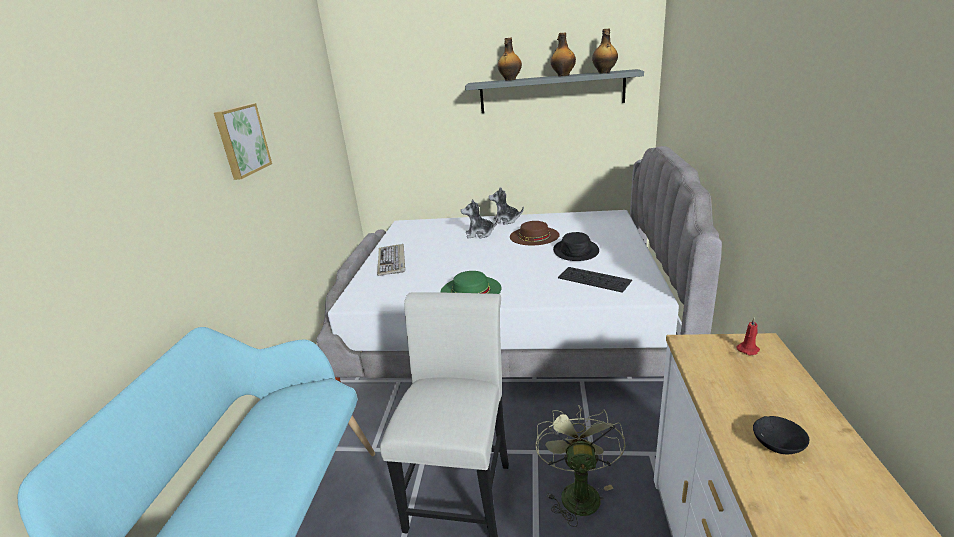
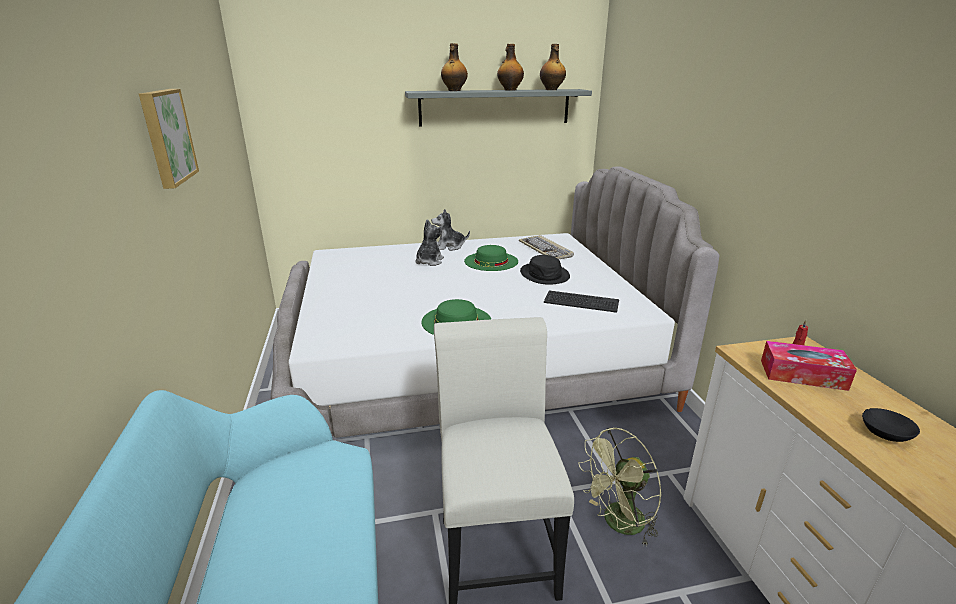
camera: 20 degrees left, 0 degrees up
keyboard [377,244,405,276] -> keyboard moved to [519,235,574,259]
plush toy [461,200,498,239] -> plush toy turned 135 degrees clockwise [416,219,444,266]
brown hat [510,221,559,245] -> green hat [464,245,518,271]
green fan [535,405,626,527] -> green fan turned 105 degrees counterclockwise [578,427,662,547]
none -> tissue box [761,341,857,391]

